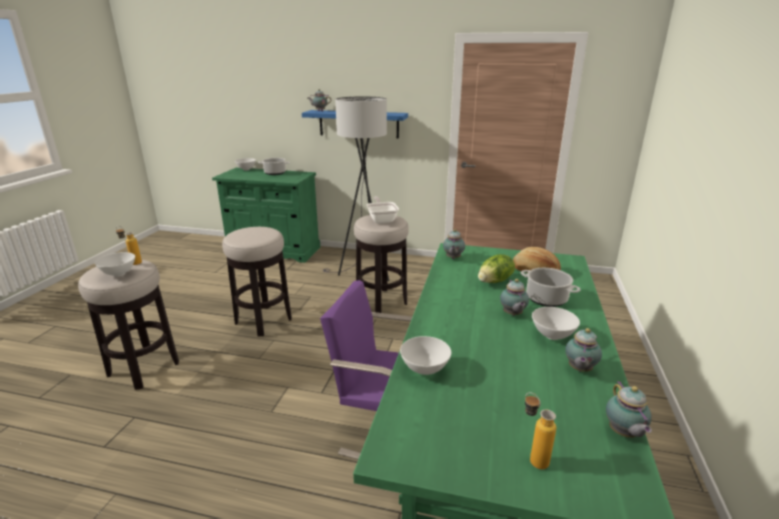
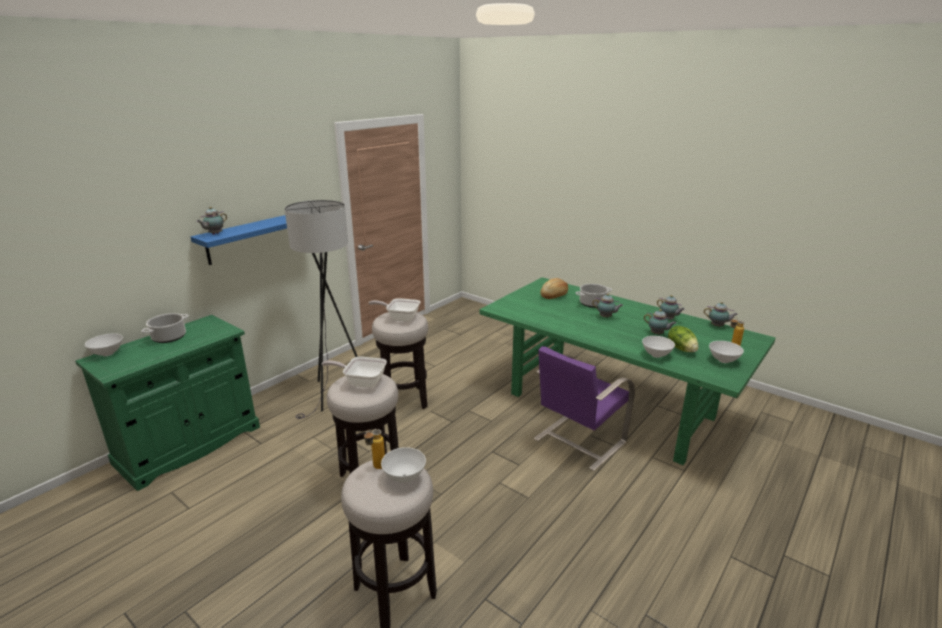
camera: 65 degrees left, 0 degrees up
teapot [443,229,465,259] -> teapot moved to [644,309,676,335]
lettuce [478,254,515,283] -> lettuce moved to [668,326,699,352]
white bowl [532,307,580,340] -> white bowl moved to [709,341,744,363]
none -> frying pan [322,357,387,388]

